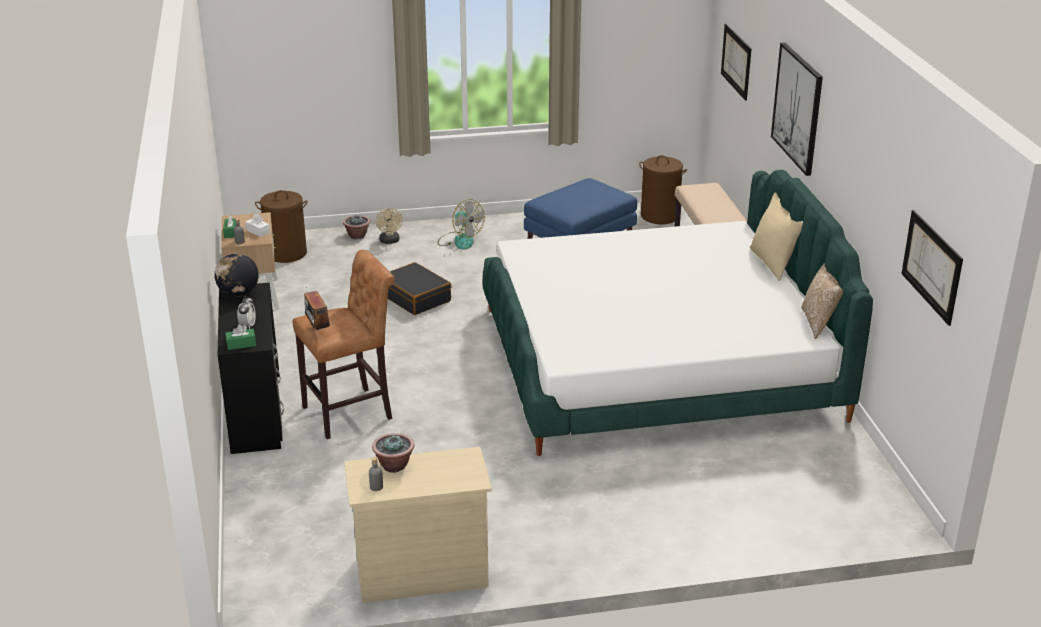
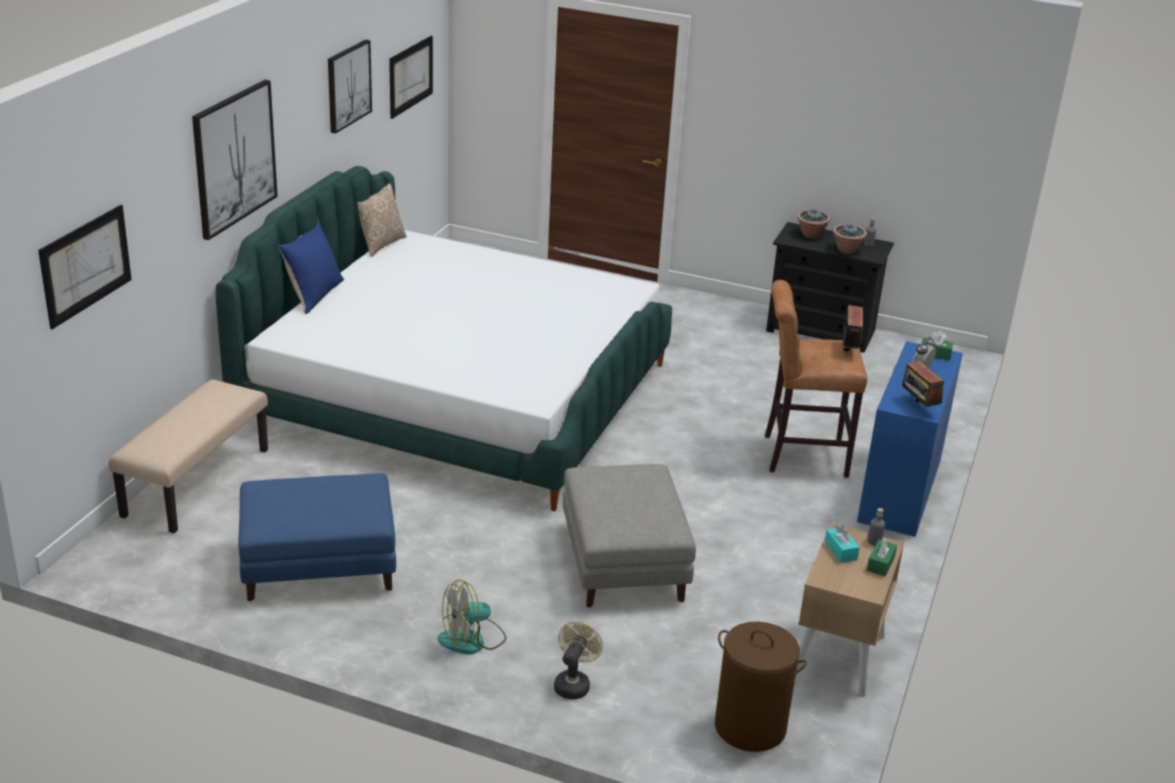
camera: 150 degrees left, 0 degrees up
globe [214,253,259,297] -> radio [902,361,944,407]
black desk [218,283,284,454] -> blue desk [857,341,963,537]
white tissue box [245,214,270,237] -> turquoise tissue box [825,526,860,563]
potted plant [343,215,370,239] -> potted plant moved to [797,209,831,239]
beige dresser [344,447,492,603] -> black dresser [766,222,894,353]
black suitcase [388,262,451,315] -> grey ottoman [563,464,696,607]
fan [438,199,485,250] -> fan turned 105 degrees counterclockwise [438,579,506,655]
brown laundry basket [639,155,687,224] -> none
beige pillow [750,193,803,281] -> blue pillow [279,216,344,314]
none -> picture [328,39,372,134]

